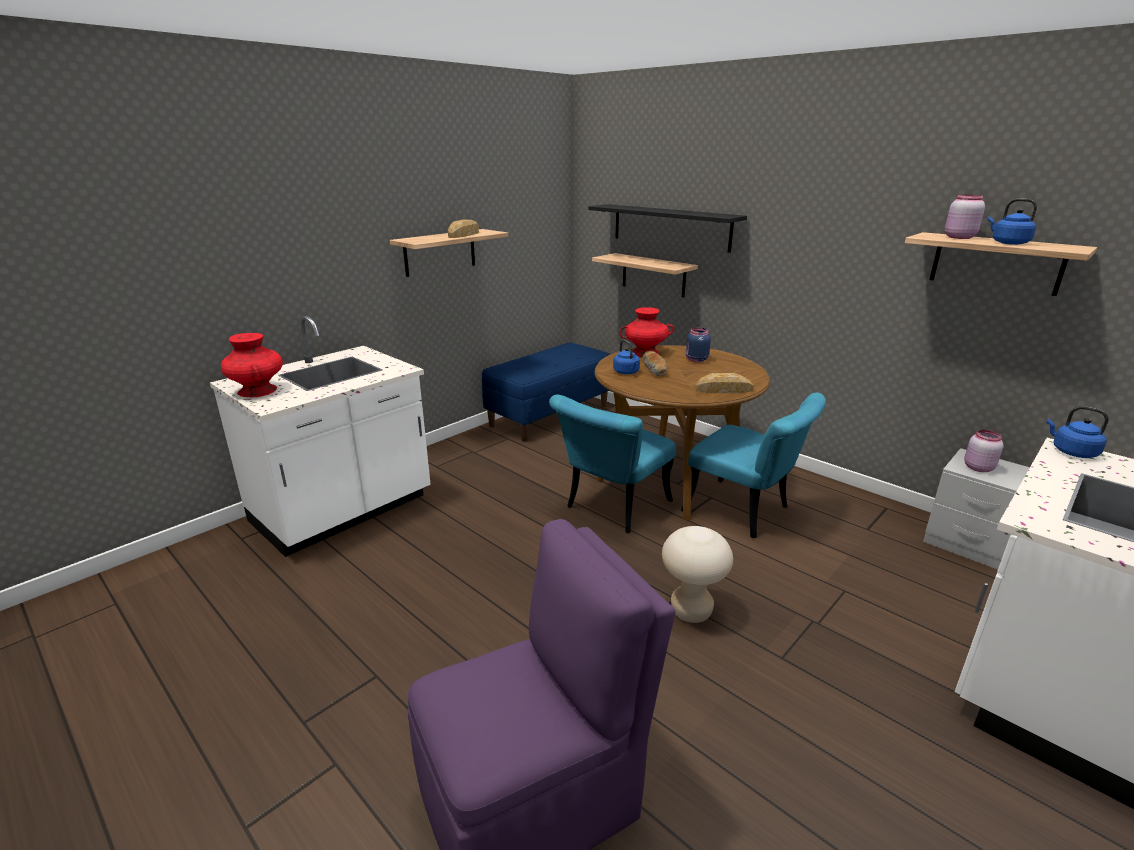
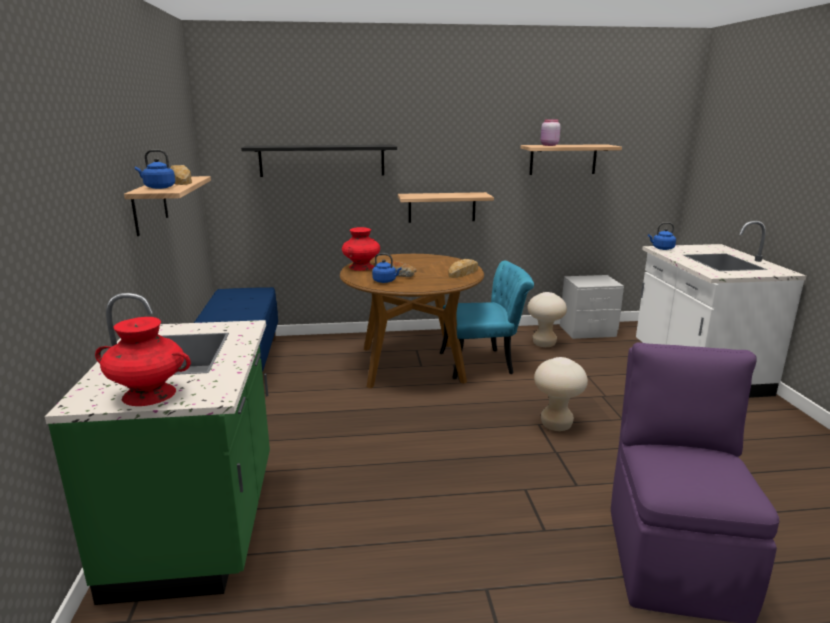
camera: 50 degrees left, 5 degrees down
white counter [210,316,431,557] -> green counter [45,293,270,605]
turquoise chair [549,395,676,533] -> none
shelf [592,253,698,297] -> shelf moved to [398,192,494,223]
blue jar [686,328,711,362] -> none
pink jar [964,430,1003,472] -> none
blue kettle [988,199,1037,245] -> blue kettle moved to [135,150,175,189]
none -> beige stool [527,292,567,347]

